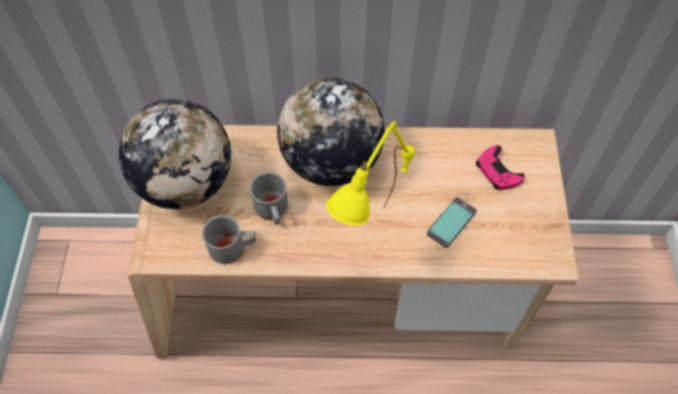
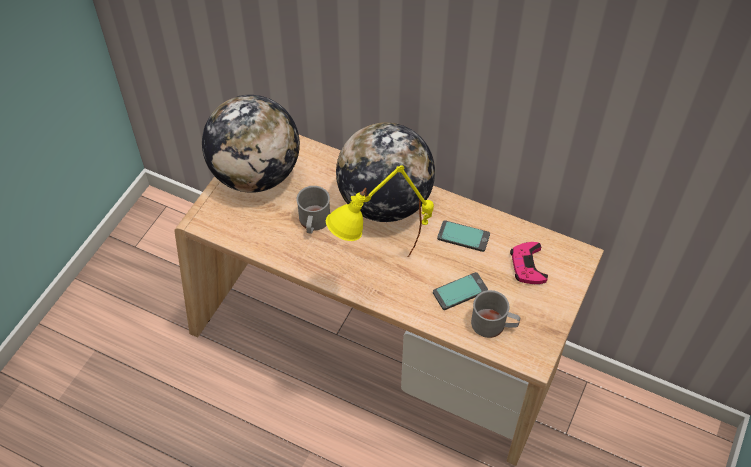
camera: 25 degrees right, 5 degrees down
grey mug [202,215,256,264] -> grey mug moved to [471,290,520,338]
none -> phone [437,220,490,252]

